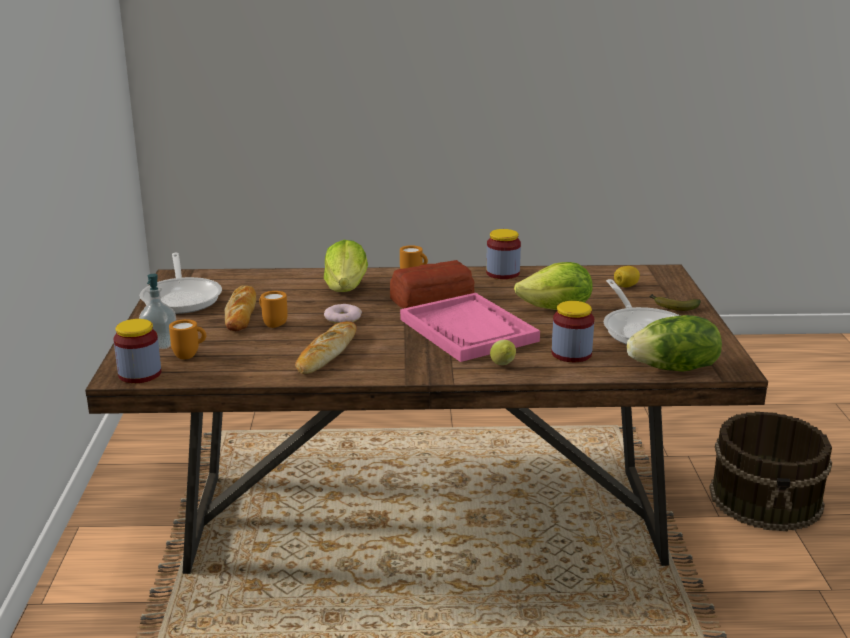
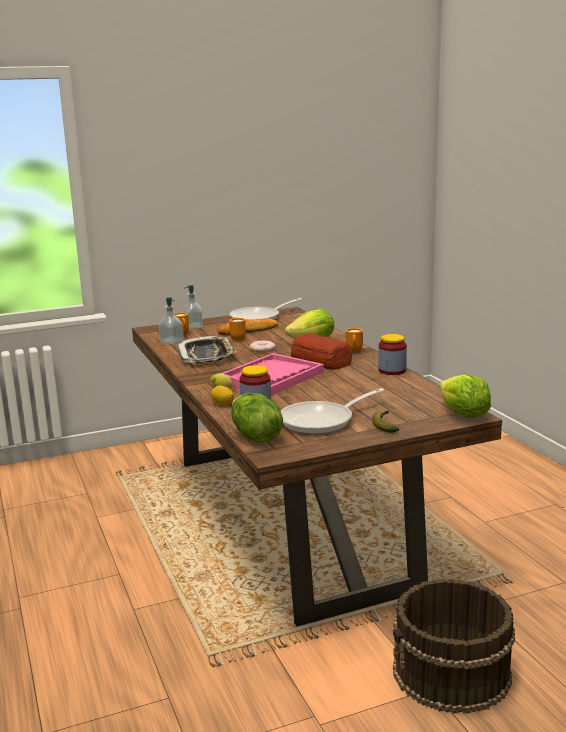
camera: 70 degrees right, 5 degrees down
jar [113,319,161,383] -> none
bread [295,321,357,374] -> tray [176,335,237,363]
lettuce [514,262,593,310] -> lettuce moved to [440,374,491,418]
lemon [614,266,640,288] -> lemon moved to [211,386,234,405]
none -> soap dispenser [159,297,184,344]

